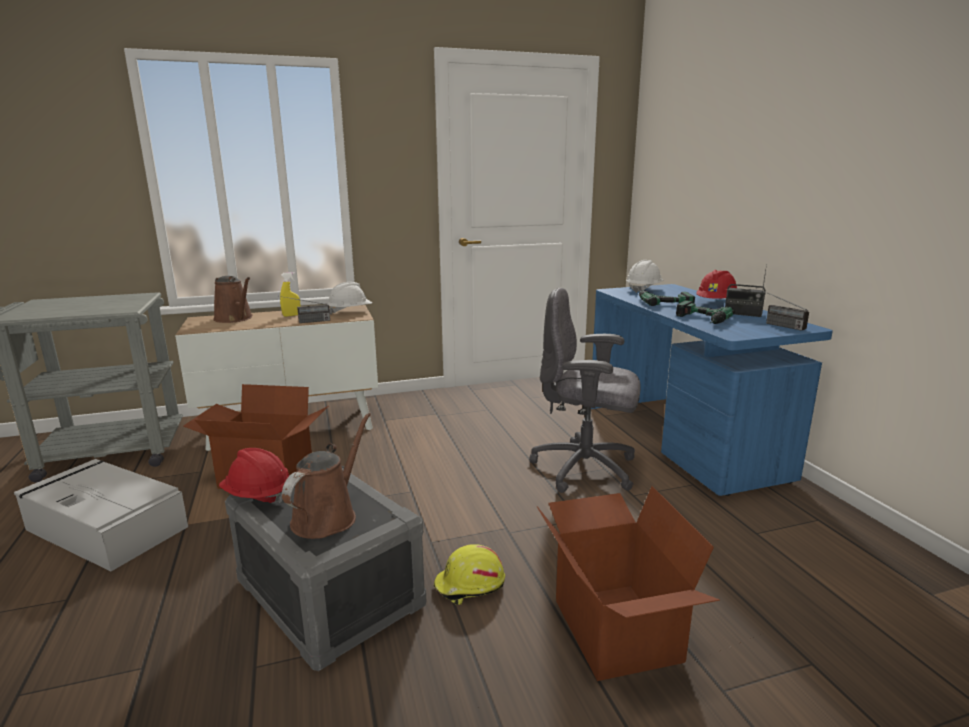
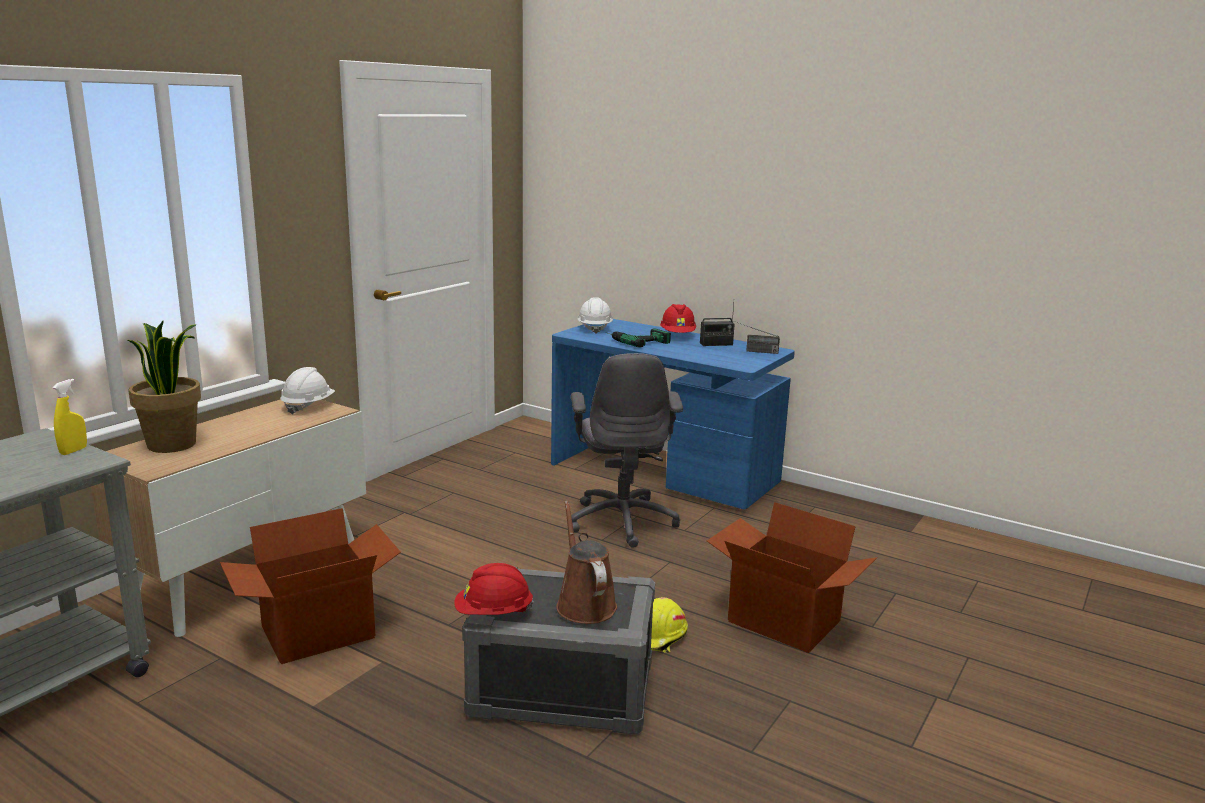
camera: 40 degrees left, 0 degrees up
grey storage box [14,459,188,571] -> none
brown watering can [213,276,253,323] -> potted plant [127,321,201,453]
radio [278,296,330,323] -> none
yellow spray bottle [280,272,301,317] -> yellow spray bottle moved to [53,379,87,455]
grey office chair [529,288,640,493] -> grey office chair turned 75 degrees counterclockwise [571,353,683,548]
power drill [676,300,734,324] -> none

